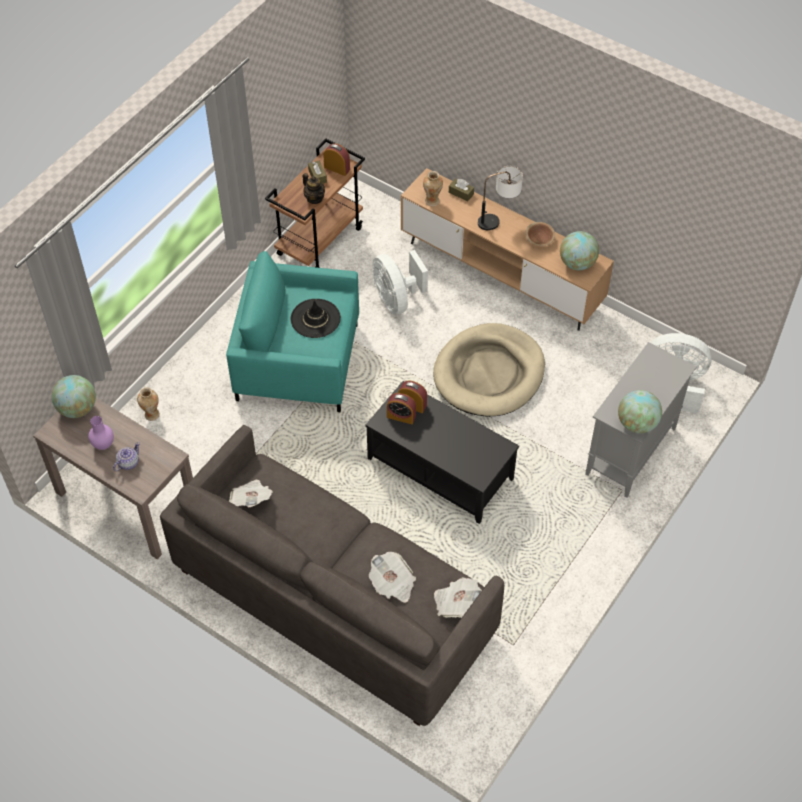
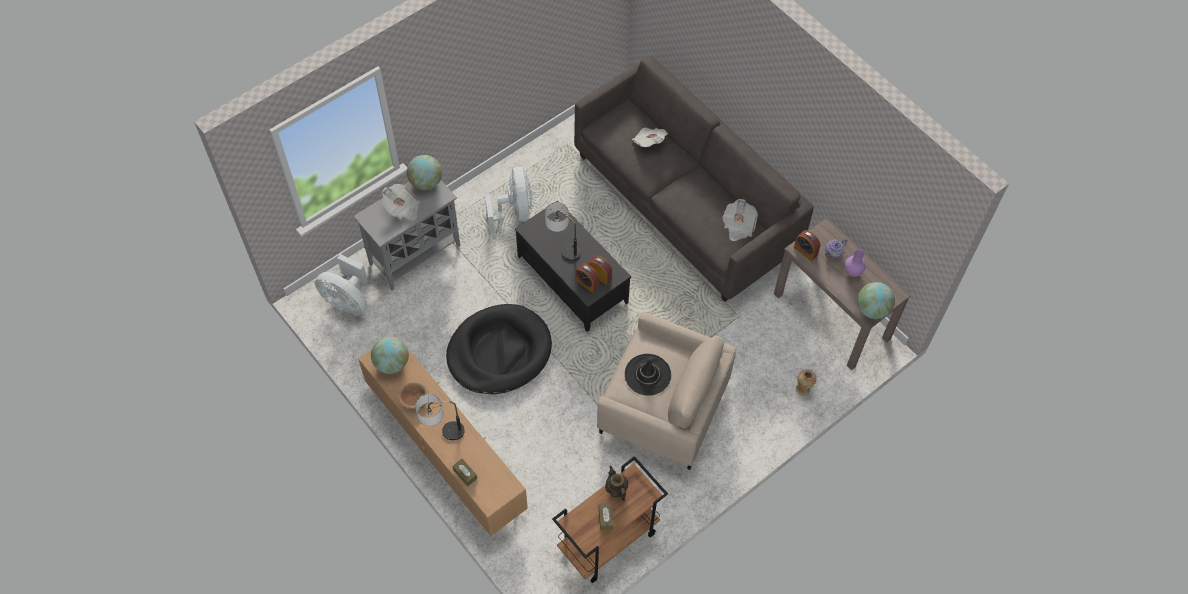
camera: 165 degrees left, 5 degrees up
turquoise armchair [226,251,359,412] -> beige armchair [597,312,737,470]
alarm clock [323,143,350,176] -> alarm clock moved to [794,230,820,261]
white fan [373,250,428,315] -> white fan moved to [485,167,533,233]
vase [423,171,443,206] -> none
beige dog bed [433,323,545,417] -> black dog bed [446,304,552,394]
newspaper [434,577,482,618] -> newspaper moved to [382,184,420,221]
none -> table lamp [545,202,581,261]

